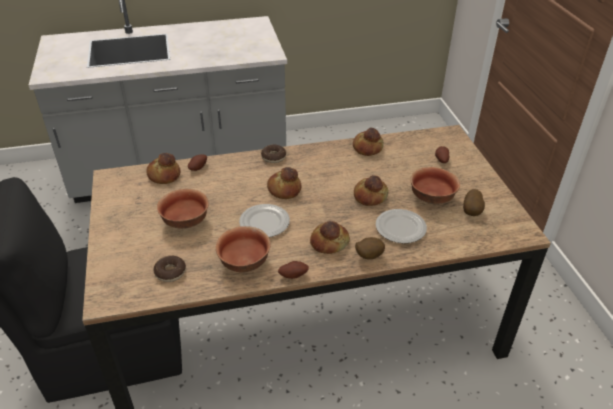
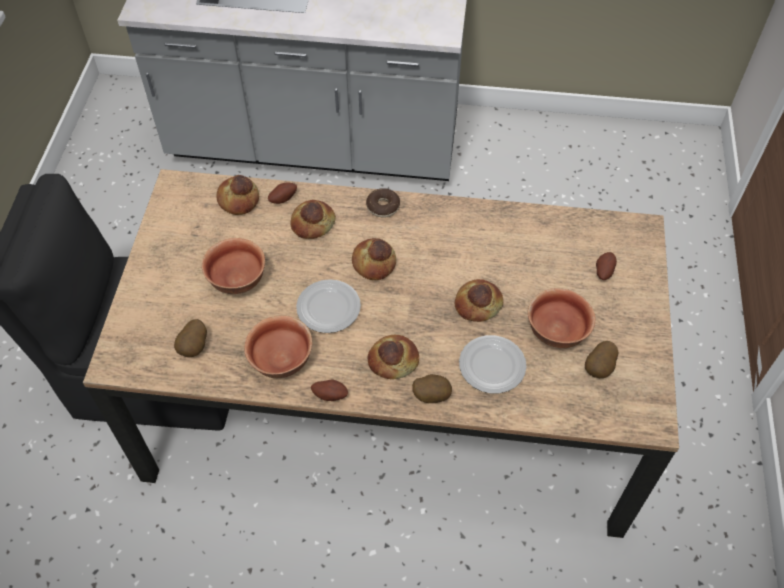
camera: 20 degrees right, 15 degrees up
donut [154,256,186,282] -> potato [174,319,207,357]
bread [353,128,384,156] -> bread moved to [291,200,336,239]

